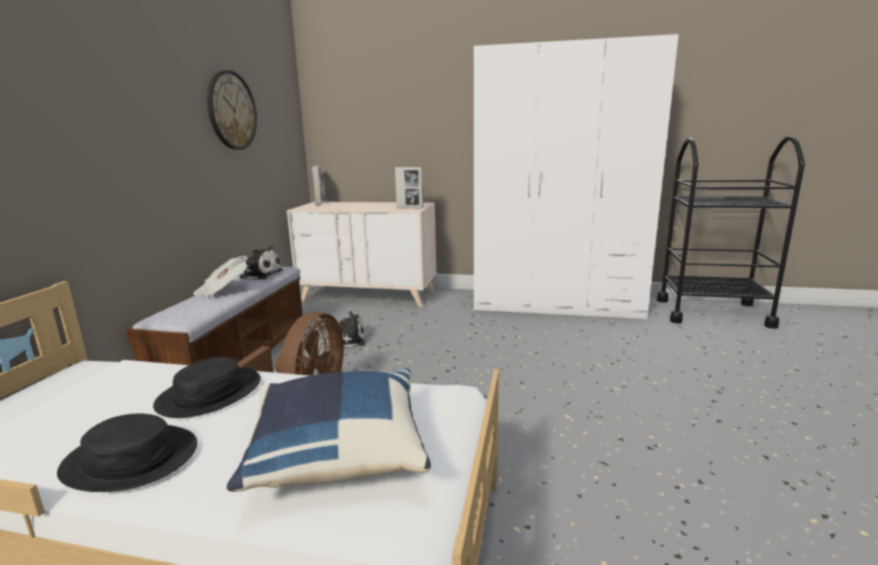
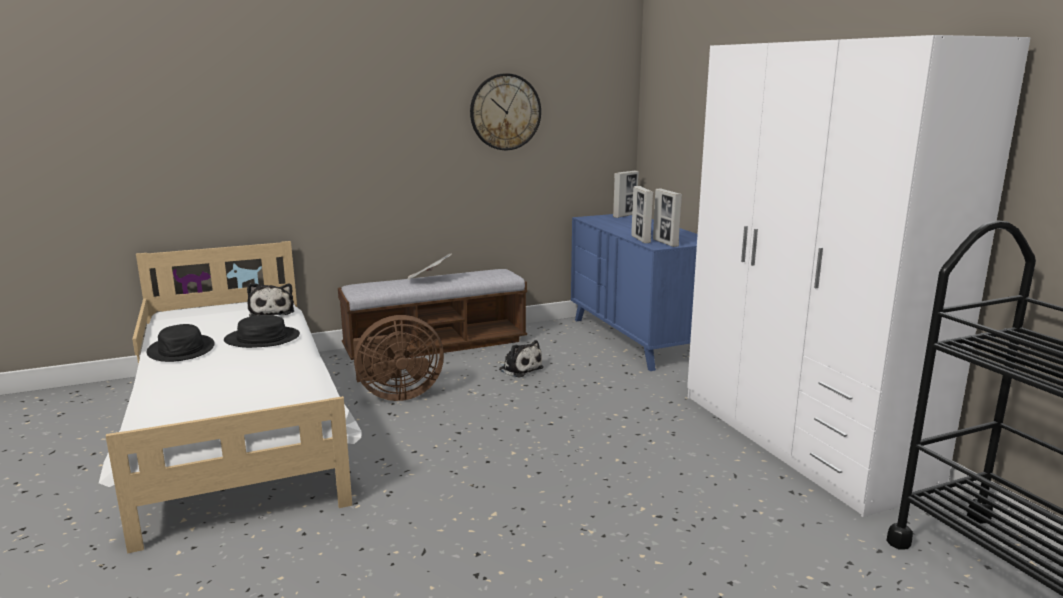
camera: 55 degrees right, 0 degrees up
blue pillow [227,369,431,492] -> none
plush toy [240,246,283,280] -> plush toy moved to [247,283,294,317]
beige dresser [287,202,436,307] -> blue dresser [571,214,698,371]
none -> picture frame [631,186,653,243]

